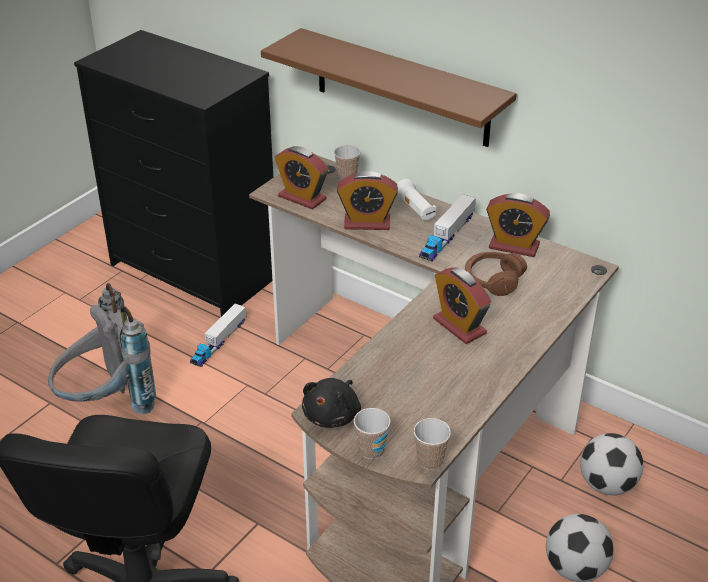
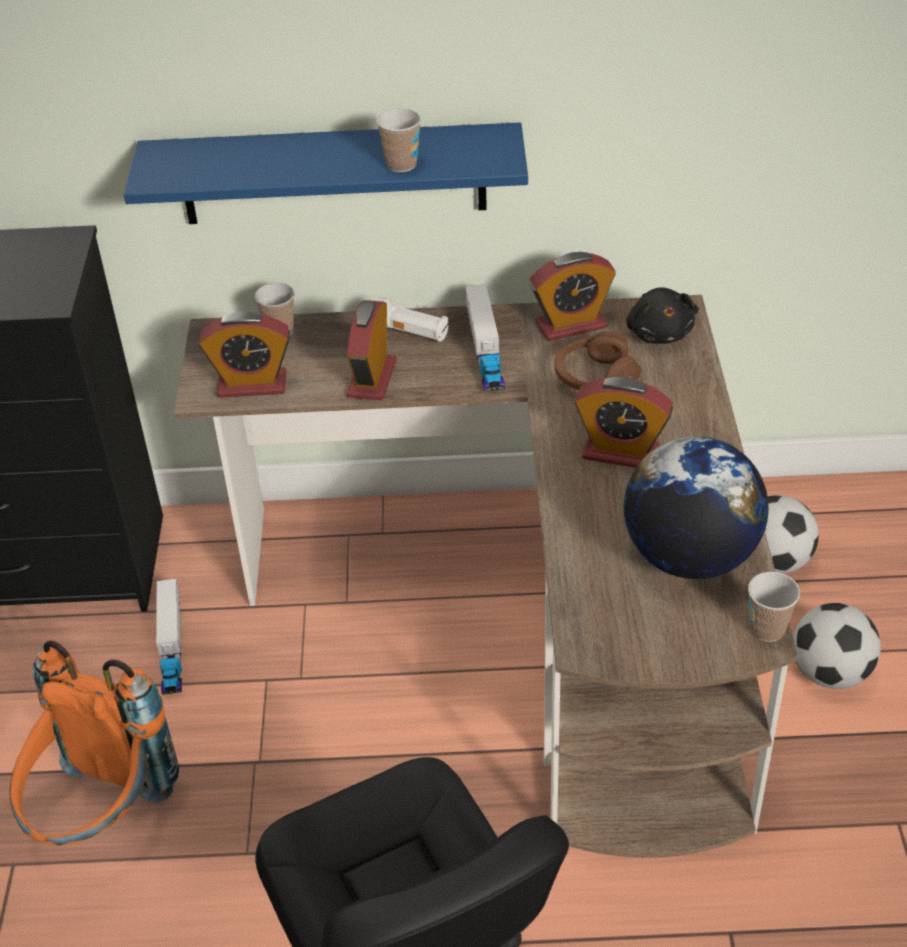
camera: 35 degrees left, 5 degrees up
grey backpack [48,283,156,415] -> orange backpack [9,640,179,846]
brown shelf [261,28,516,147] -> blue shelf [124,122,528,224]
black plush toy [302,378,361,428] -> black plush toy moved to [626,287,695,344]
alarm clock [337,171,398,230] -> alarm clock turned 135 degrees clockwise [346,300,397,400]
cup [354,408,390,459] -> cup moved to [376,108,421,172]
none -> globe [624,436,769,579]

